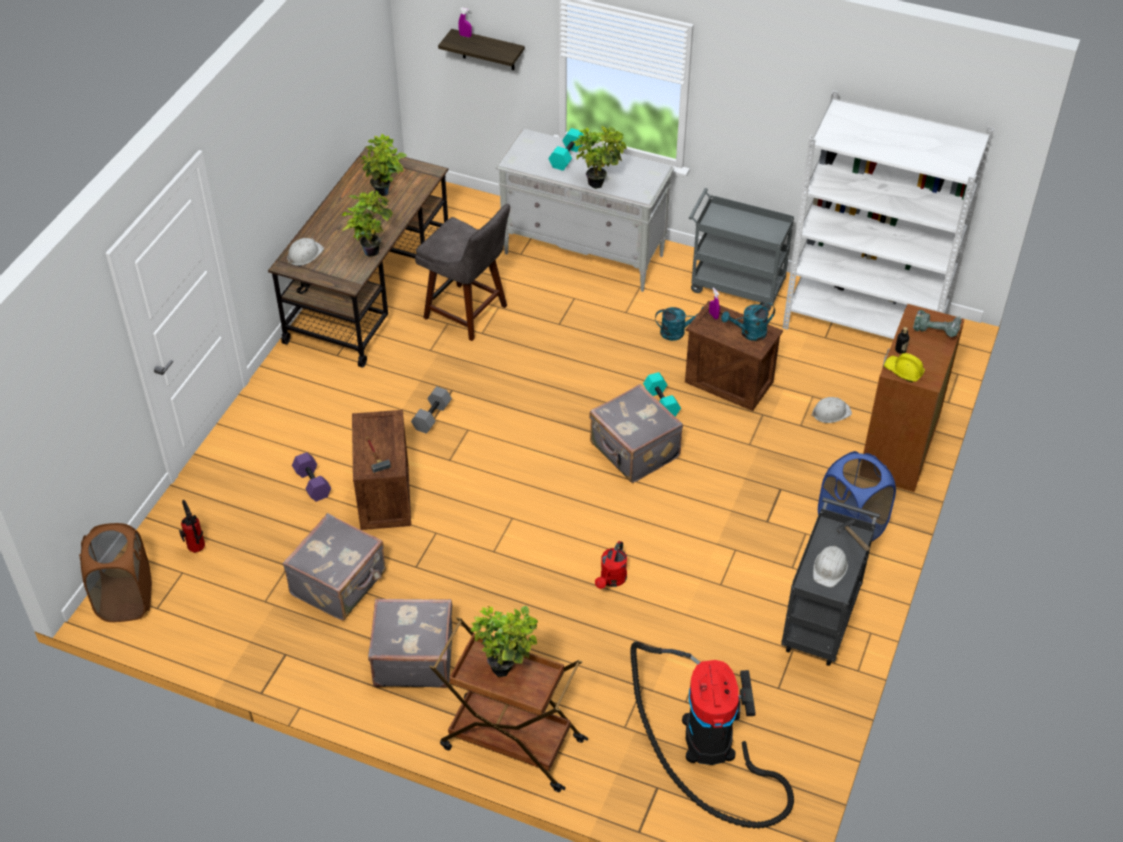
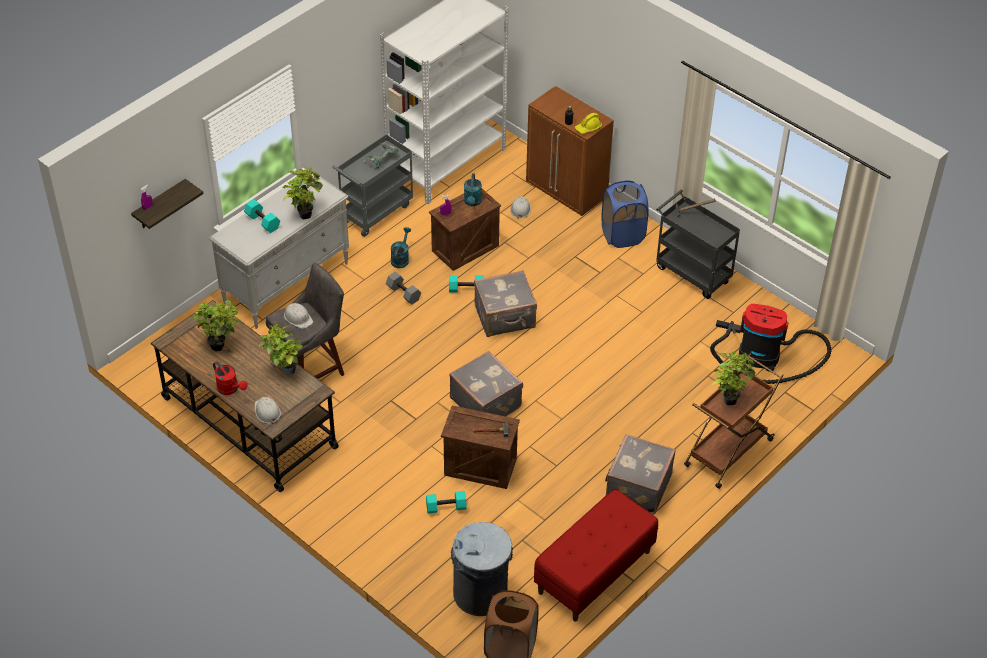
camera: 70 degrees left, 0 degrees up
fire extinguisher [179,500,205,553] -> grey trash can [451,522,513,616]
grey suitcase [282,513,386,620] -> grey suitcase moved to [450,351,523,417]
purple dumbbell [292,452,331,502] -> turquoise dumbbell [426,491,467,514]
grey dumbbell [411,386,452,434] -> grey dumbbell moved to [386,272,421,305]
red watering can [595,541,627,589] -> red watering can moved to [213,362,247,395]
white hard hat [813,545,848,587] -> white hard hat moved to [284,303,313,329]
power drill [913,310,962,337] -> power drill moved to [363,142,399,169]
none -> red bench [534,489,658,621]

